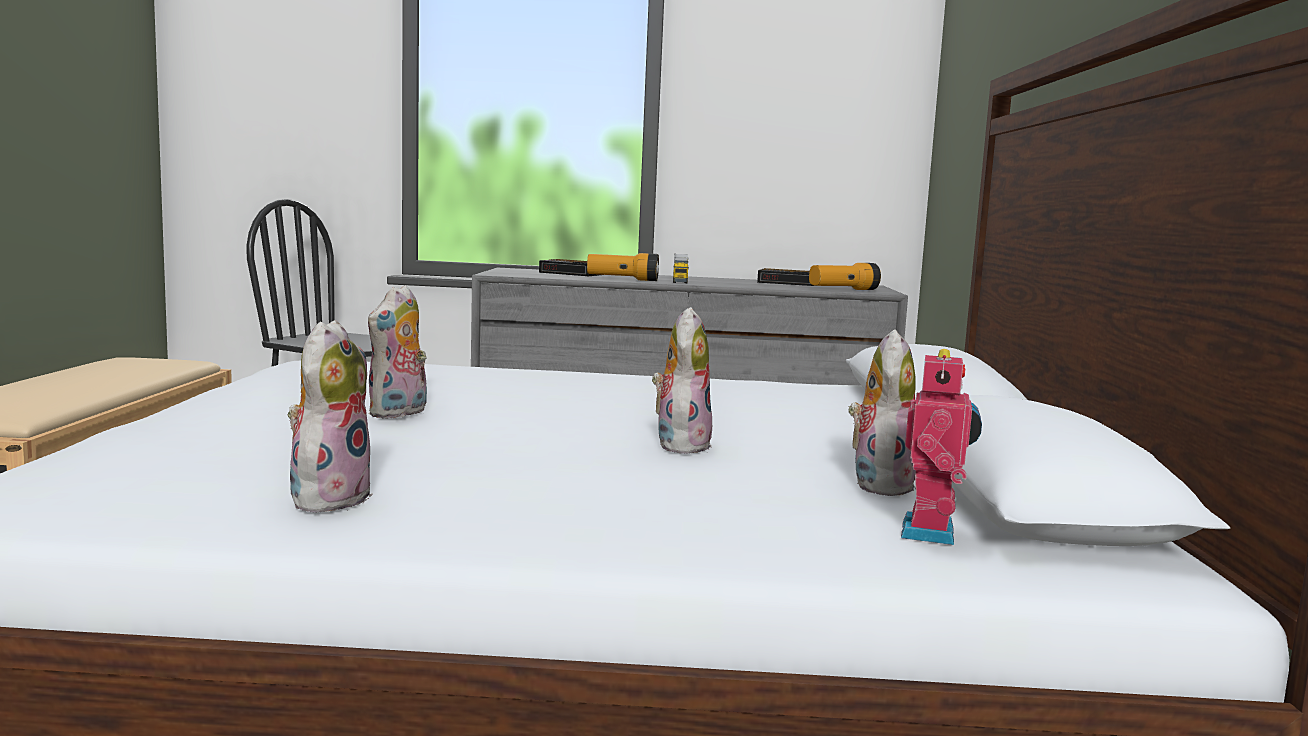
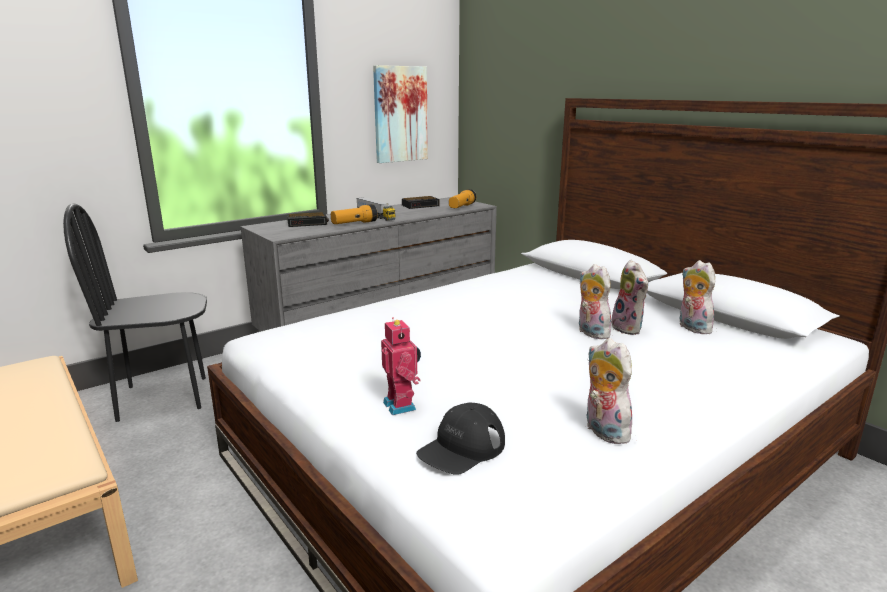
camera: 40 degrees left, 10 degrees up
plush toy [368,285,427,419] -> plush toy moved to [611,260,648,335]
toy robot [901,349,982,545] -> toy robot moved to [381,317,421,415]
none -> picture [373,65,428,163]
none -> black cap [416,402,505,475]

